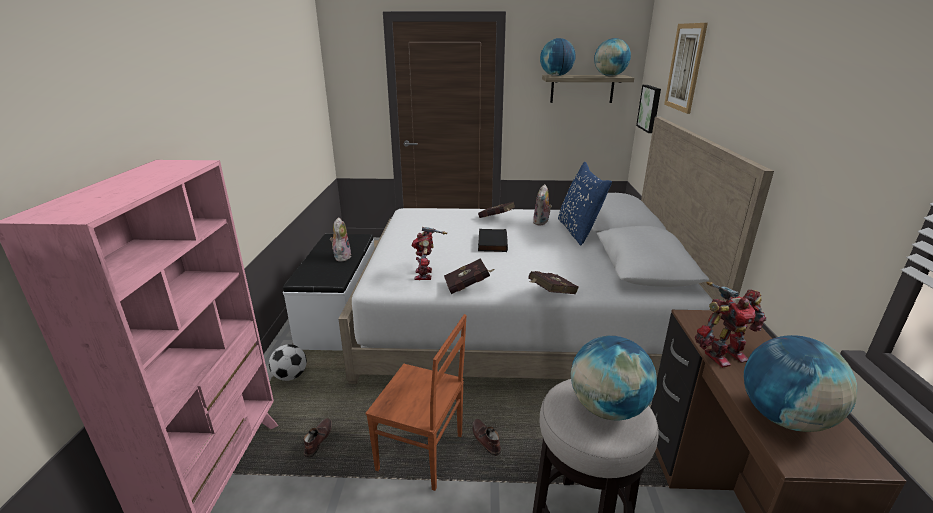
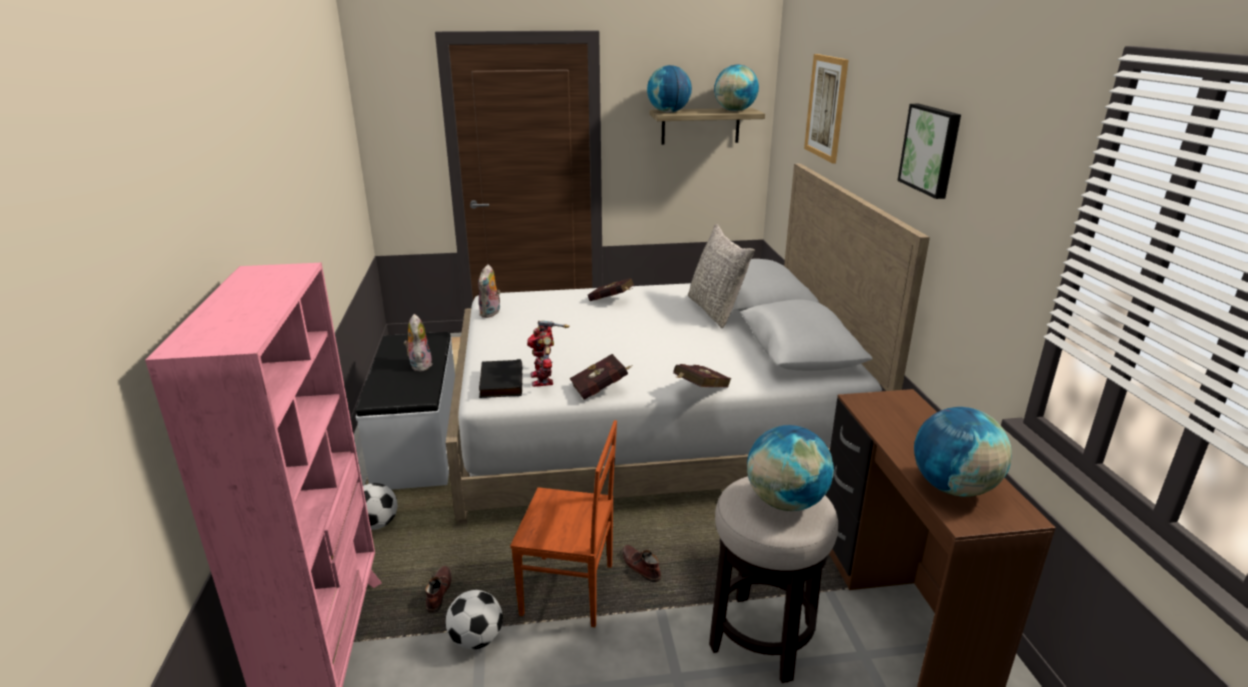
camera: 10 degrees left, 0 degrees up
black book [478,229,508,252] -> black book moved to [479,359,522,398]
plush toy [533,184,552,226] -> plush toy moved to [478,264,501,318]
blue pillow [558,162,612,245] -> grey pillow [688,224,755,328]
picture [636,85,661,133] -> picture moved to [898,104,961,199]
toy robot [695,282,767,368] -> none
none -> football [446,590,503,650]

